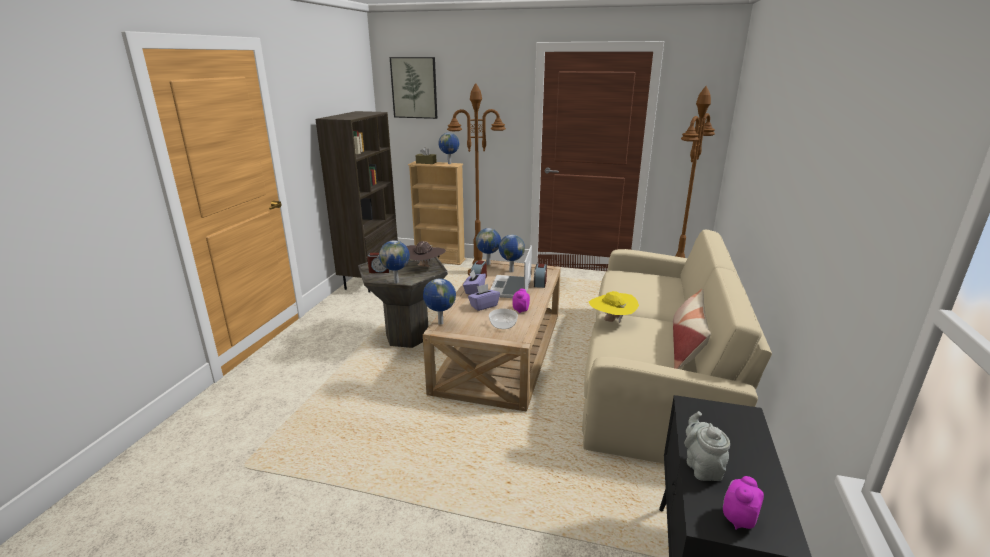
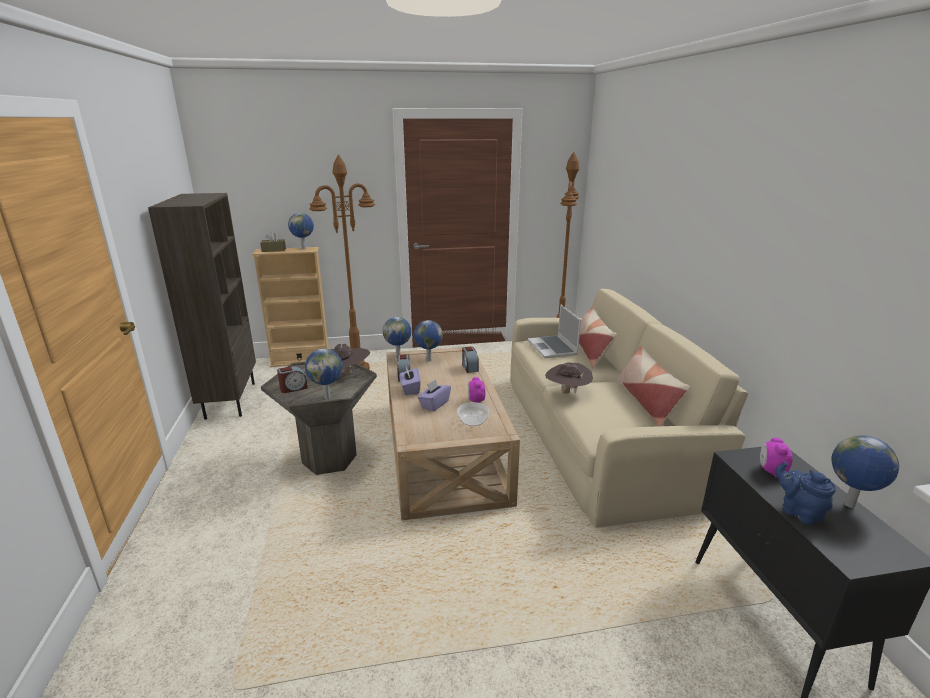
camera: 25 degrees left, 0 degrees up
picture [390,57,437,119] -> none
globe [423,278,456,325] -> globe moved to [831,435,899,508]
laptop [490,245,532,298] -> laptop moved to [528,304,581,358]
yellow hat [589,291,639,323] -> brown hat [545,363,593,394]
grey teapot [684,411,730,481] -> blue teapot [775,462,836,525]
alarm clock [723,476,764,530] -> alarm clock moved to [760,438,793,478]
none -> pillow [579,307,616,368]

